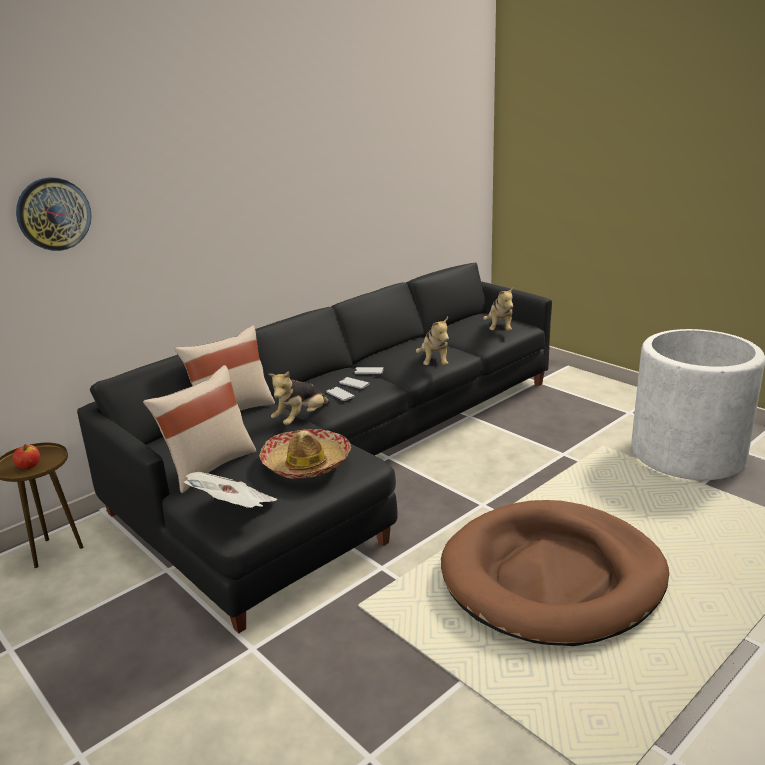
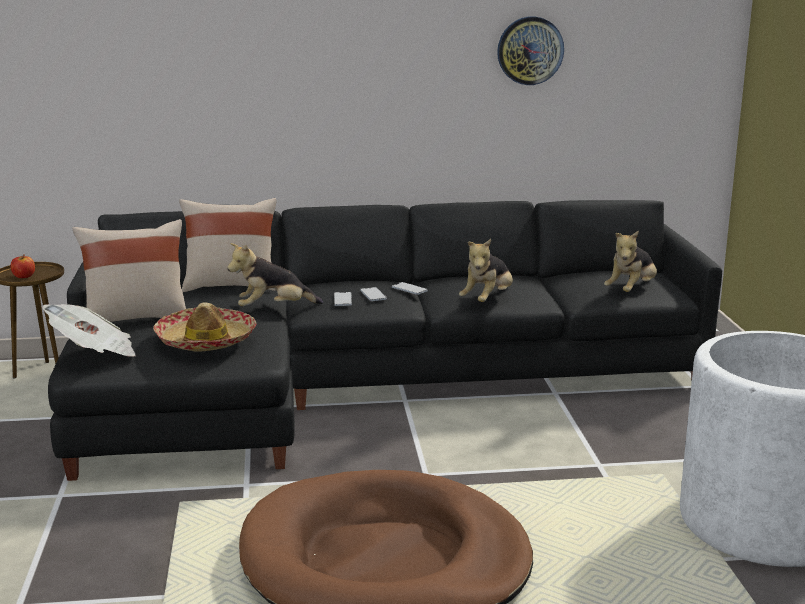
camera: 35 degrees right, 5 degrees down
wall clock [16,177,91,251] -> wall clock moved to [497,16,564,85]

